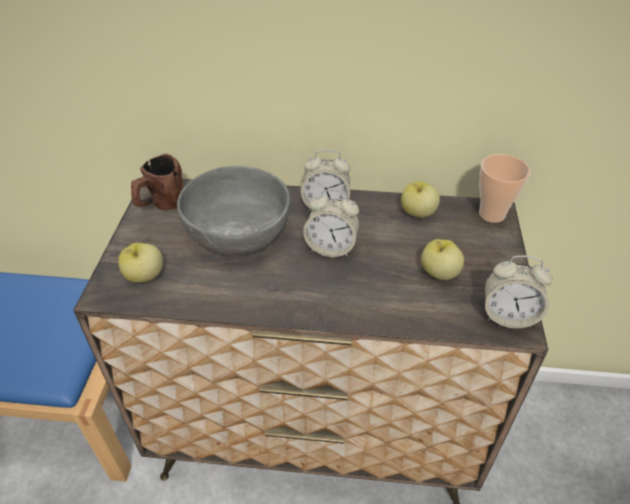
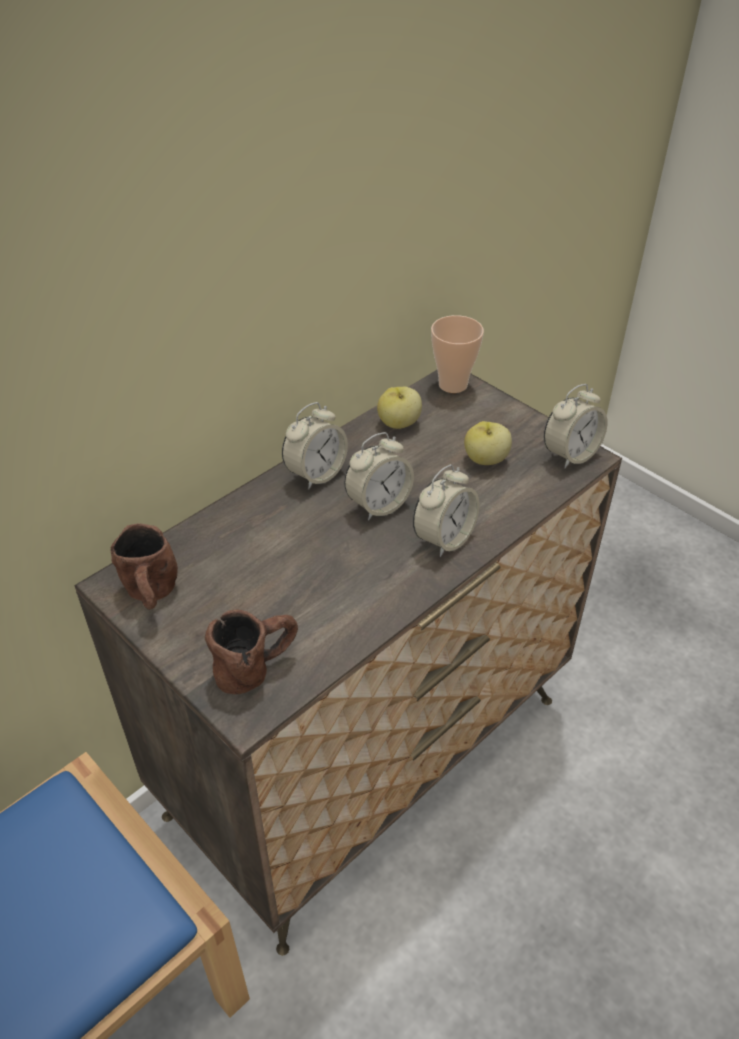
camera: 50 degrees left, 0 degrees up
apple [118,243,163,283] -> brown mug [205,610,298,694]
grey bowl [177,166,290,255] -> none
none -> alarm clock [413,464,479,557]

